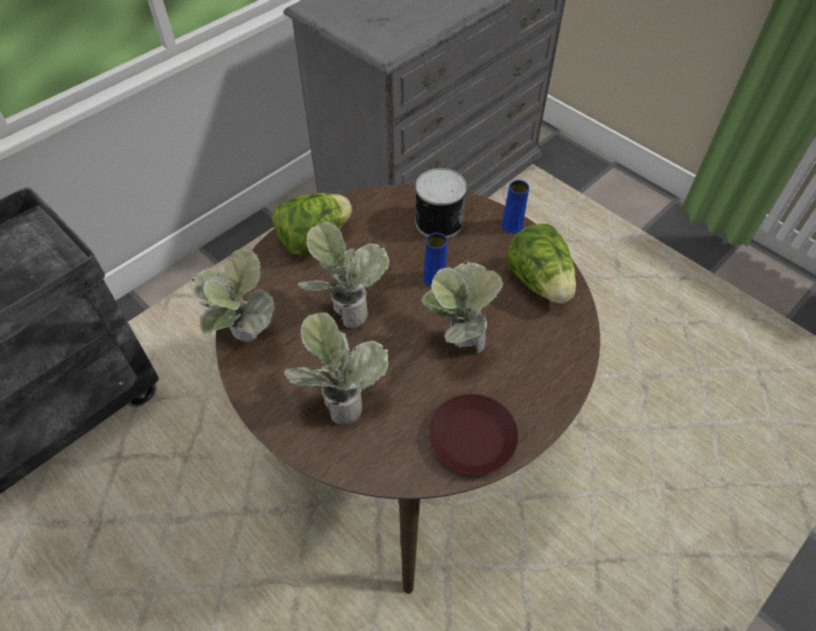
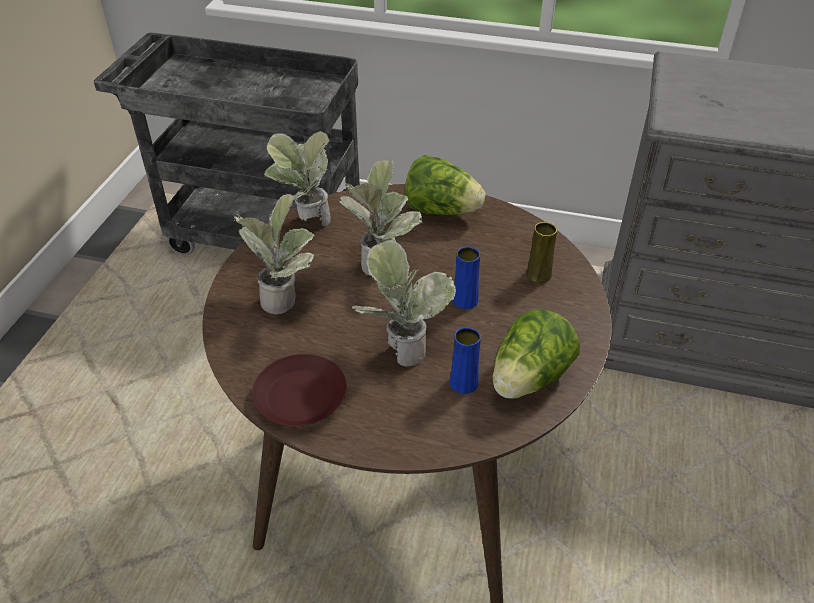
camera: 60 degrees right, 10 degrees down
can [415,168,467,238] -> yellow vase [526,222,557,283]
blue vase [501,180,529,233] -> blue vase moved to [449,327,481,394]

